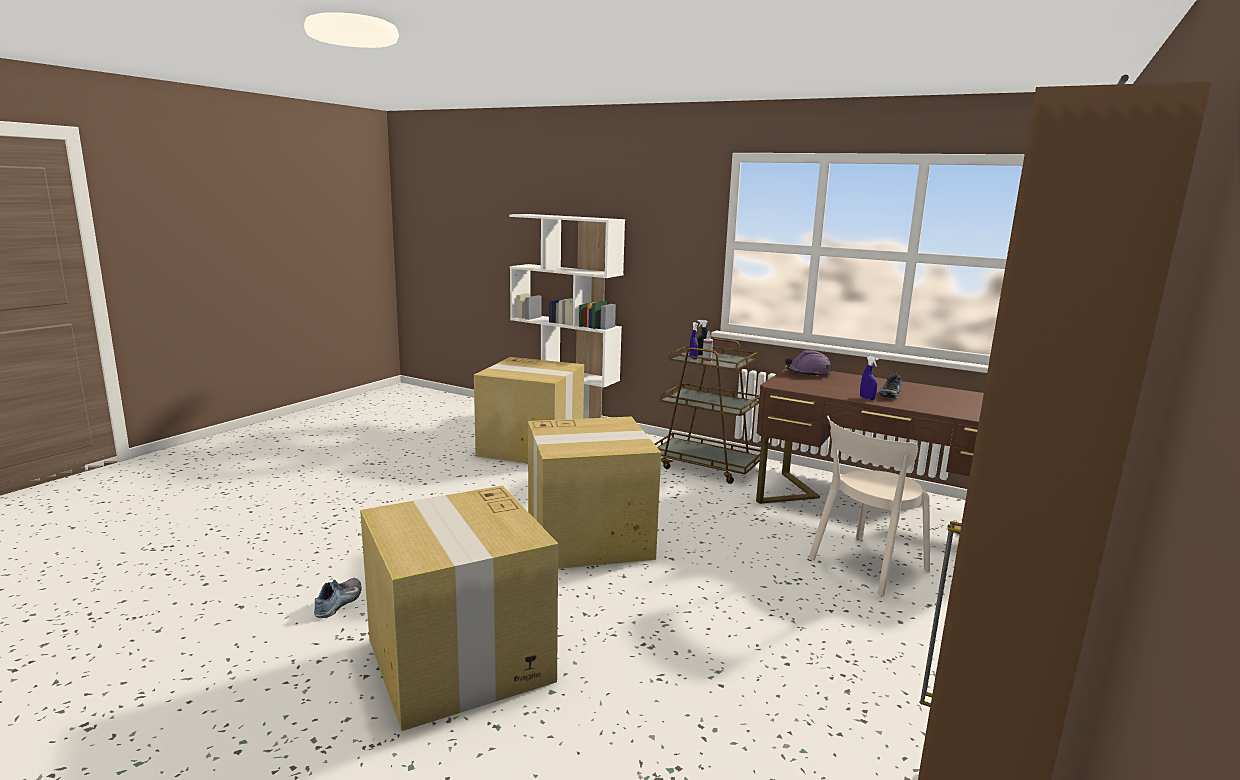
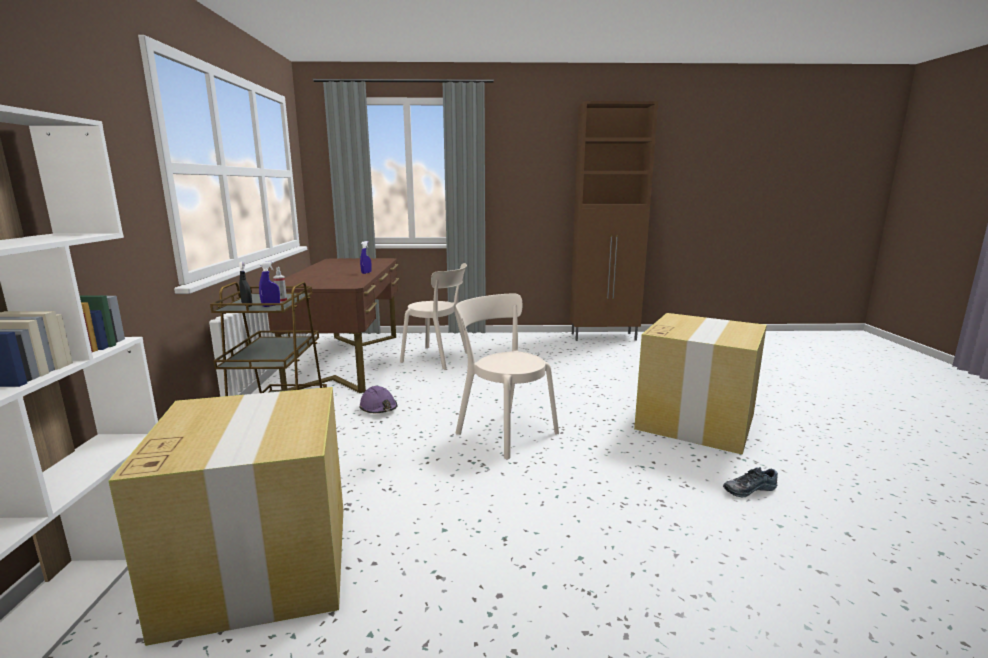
camera: 120 degrees left, 0 degrees up
cardboard box [528,416,661,569] -> beige chair [455,294,559,460]
purple hard hat [785,350,832,377] -> purple hard hat moved to [359,386,397,413]
shoe [878,373,902,399] -> none

